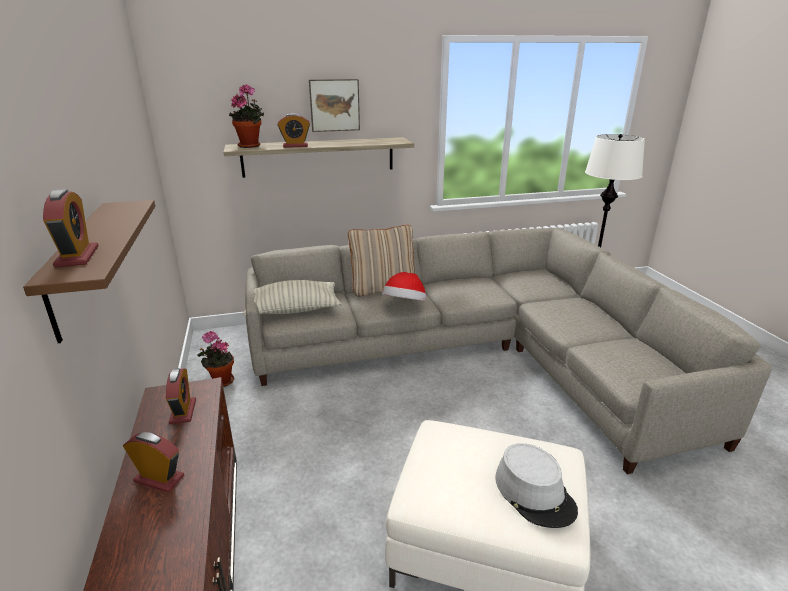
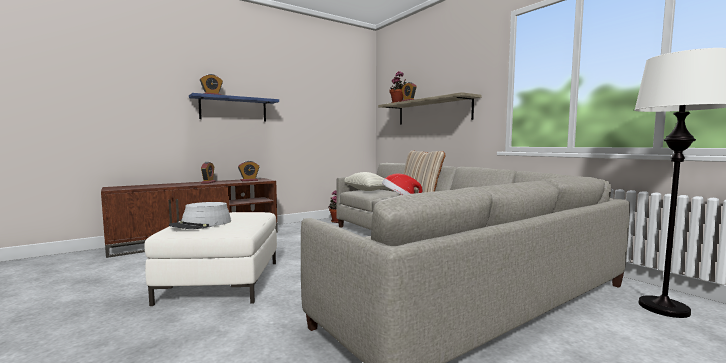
camera: 70 degrees right, 20 degrees down
brown shelf [23,200,155,343] -> blue shelf [189,93,279,122]
picture [309,79,360,132] -> none

